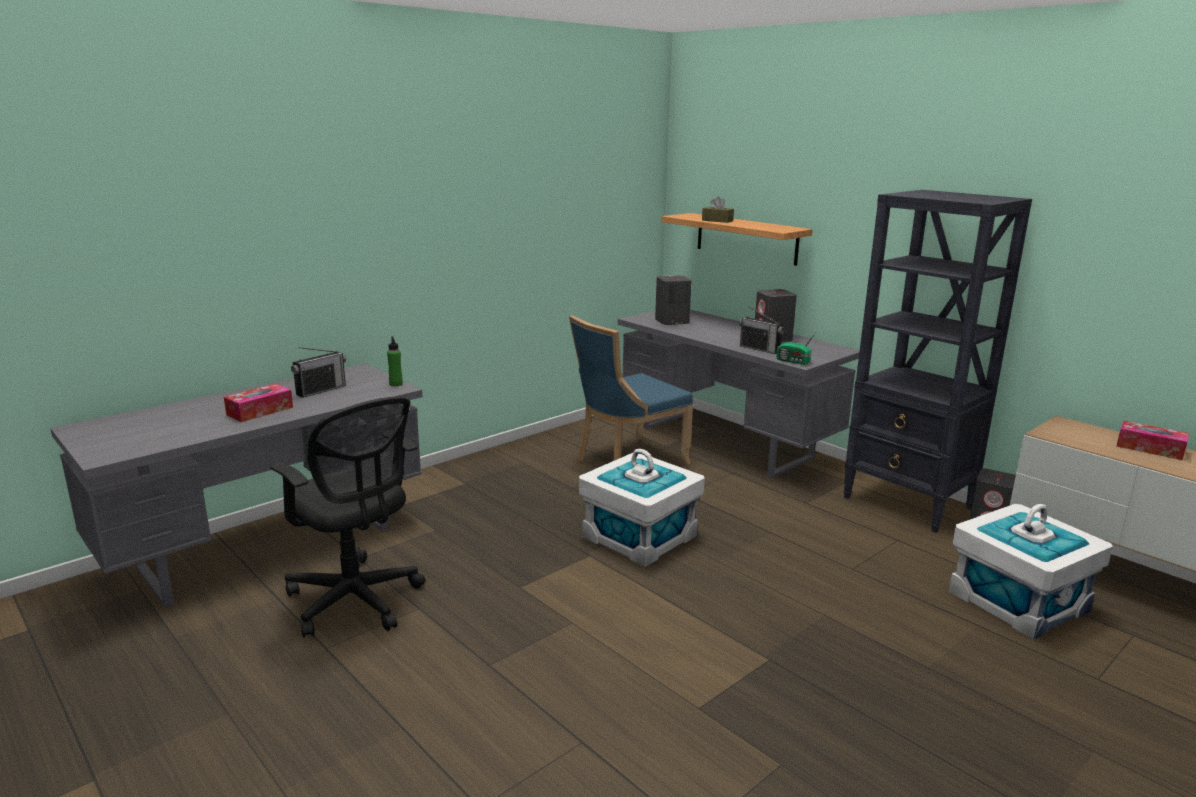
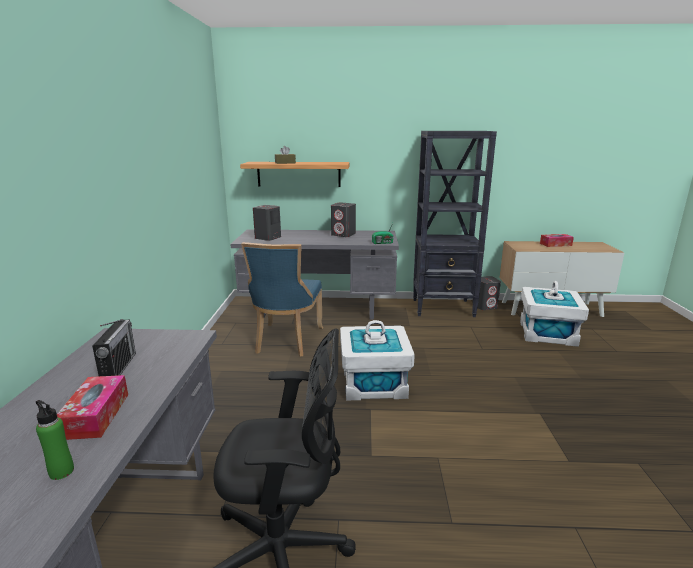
camera: 45 degrees left, 0 degrees up
green bottle [387,336,403,386] -> green bottle moved to [36,400,74,480]
radio [739,306,784,354] -> none

